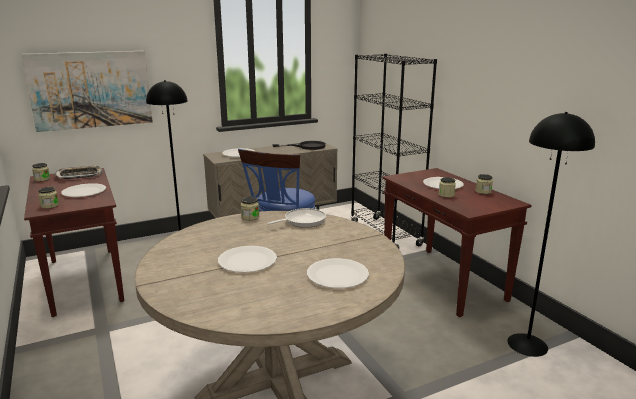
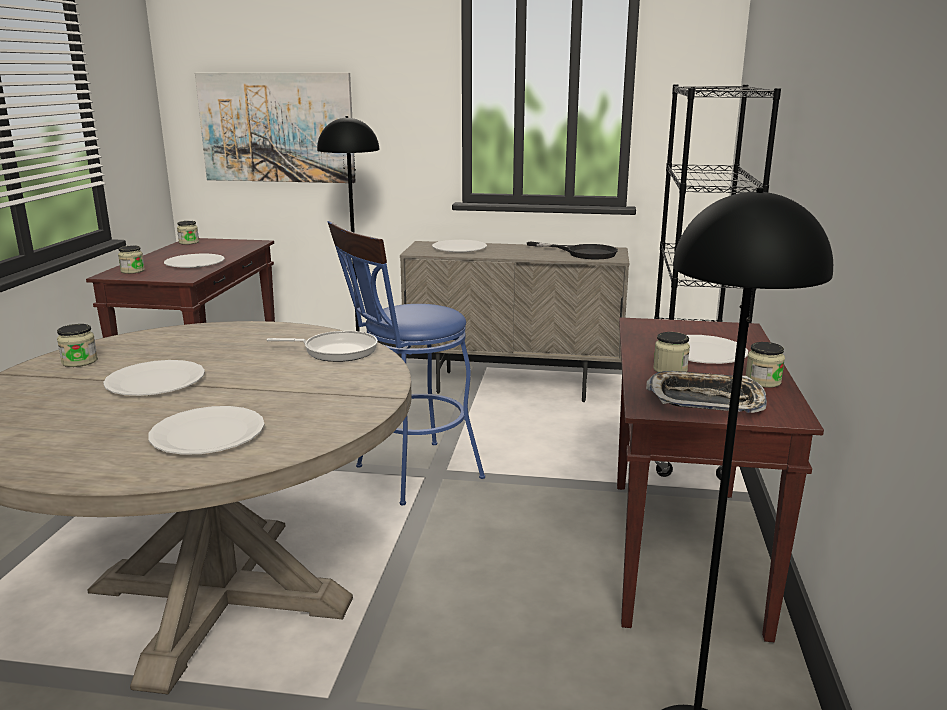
camera: 35 degrees right, 0 degrees up
tray [54,165,102,179] -> tray moved to [646,371,767,413]
jar [241,197,259,220] -> jar moved to [57,324,98,367]

